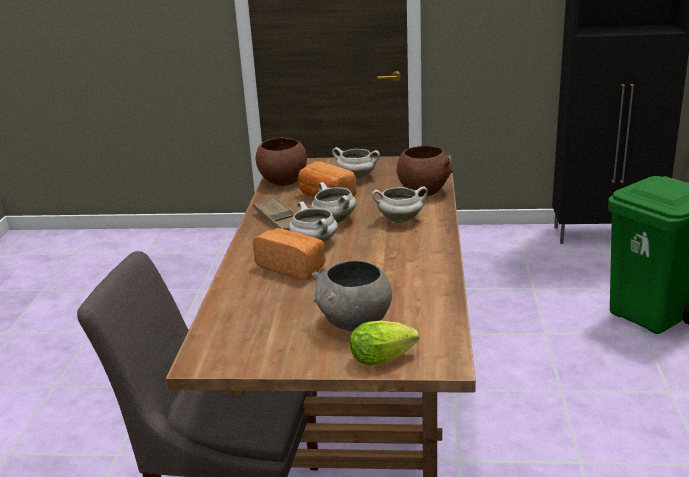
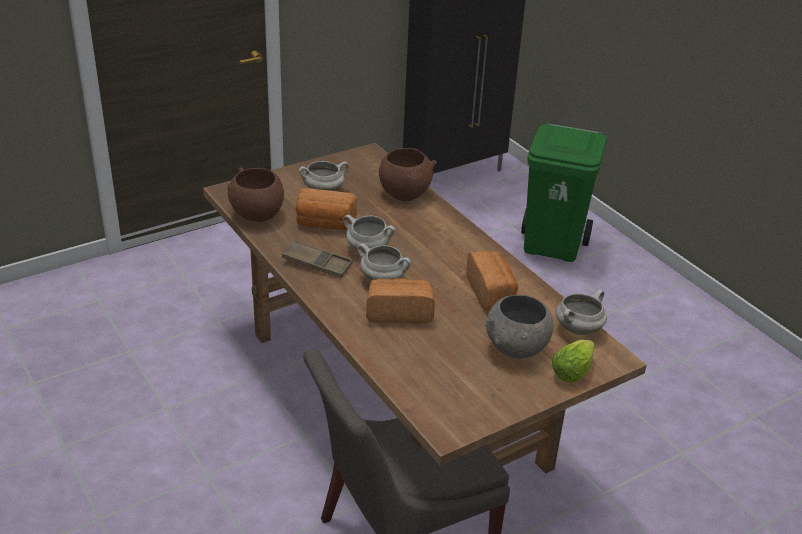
camera: 40 degrees left, 10 degrees up
white cooking pot [372,187,428,223] -> white cooking pot moved to [556,289,607,335]
none -> bread [466,251,518,311]

